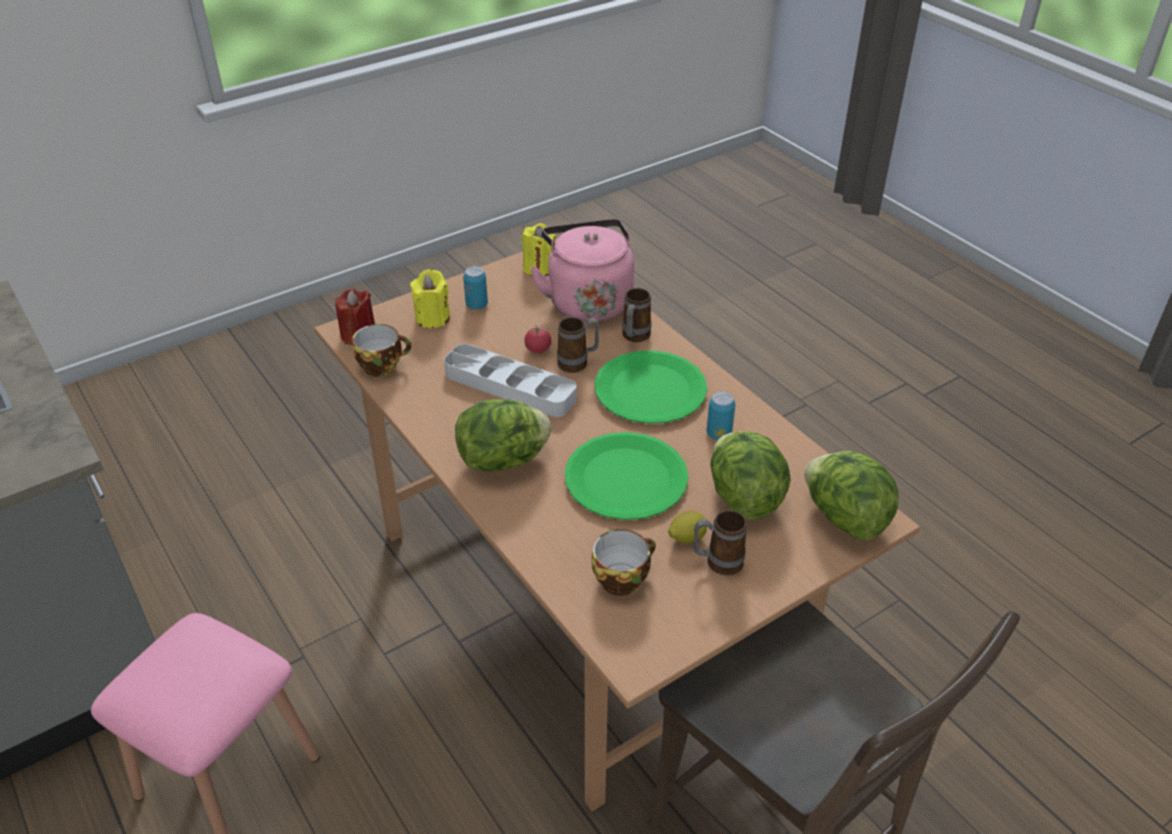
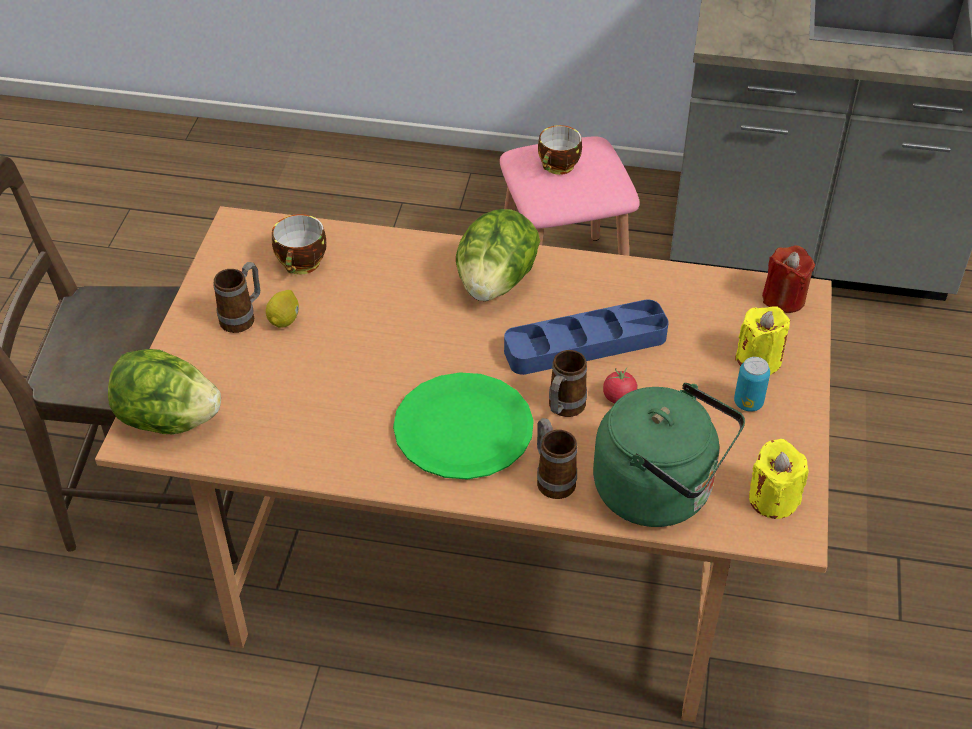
camera: 135 degrees right, 5 degrees up
cup [352,324,411,377] -> cup moved to [538,125,582,175]
grey tray [444,344,577,417] -> blue tray [504,300,669,375]
pink kettle [530,219,634,322] -> green kettle [593,383,745,527]
green plate [564,432,689,520] -> none
can [707,392,735,440] -> none
lettuce [710,431,791,520] -> none

